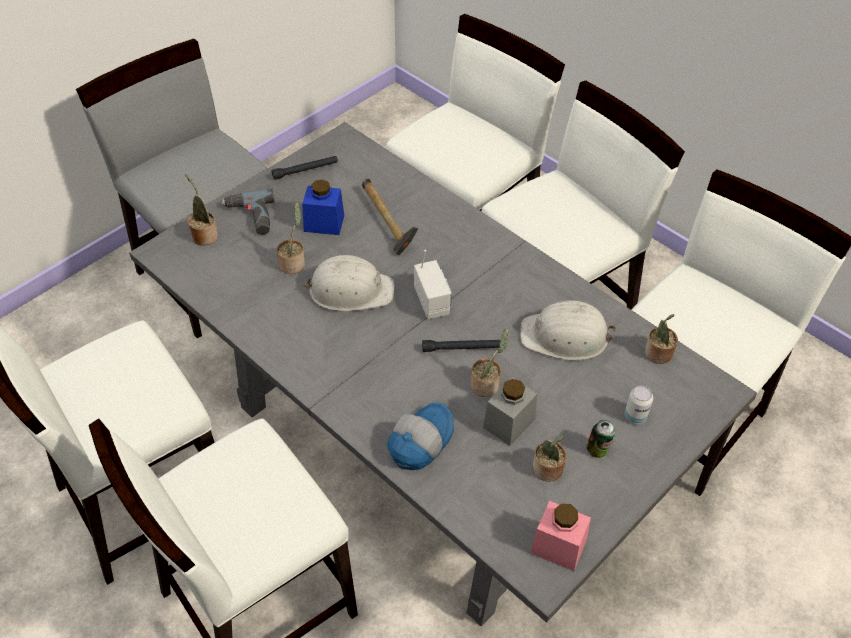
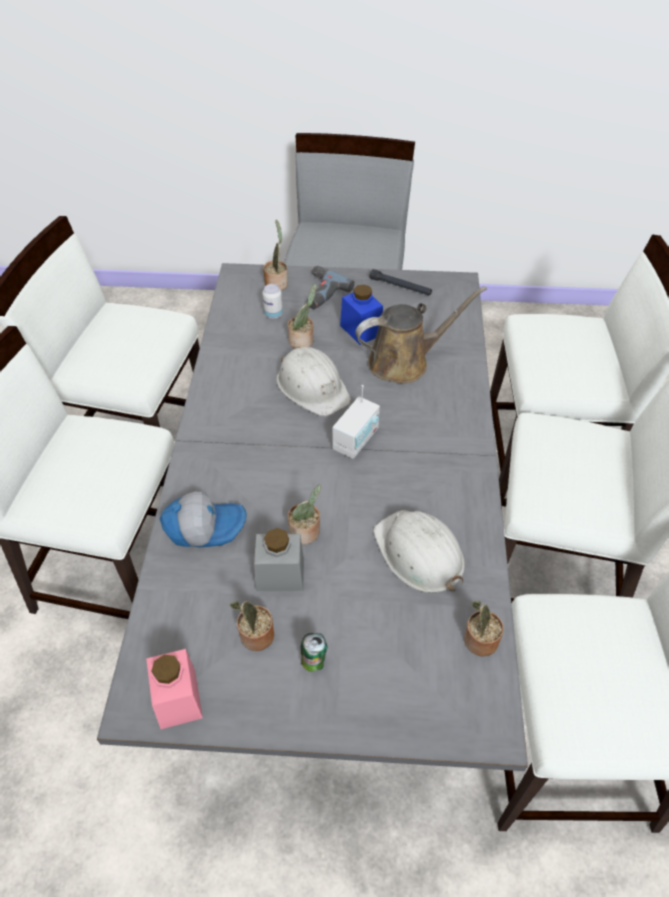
camera: 50 degrees right, 0 degrees up
hammer [362,179,418,255] -> brown watering can [355,286,487,383]
black flashlight [422,340,501,352] -> none
can [625,385,653,424] -> can moved to [262,284,283,319]

